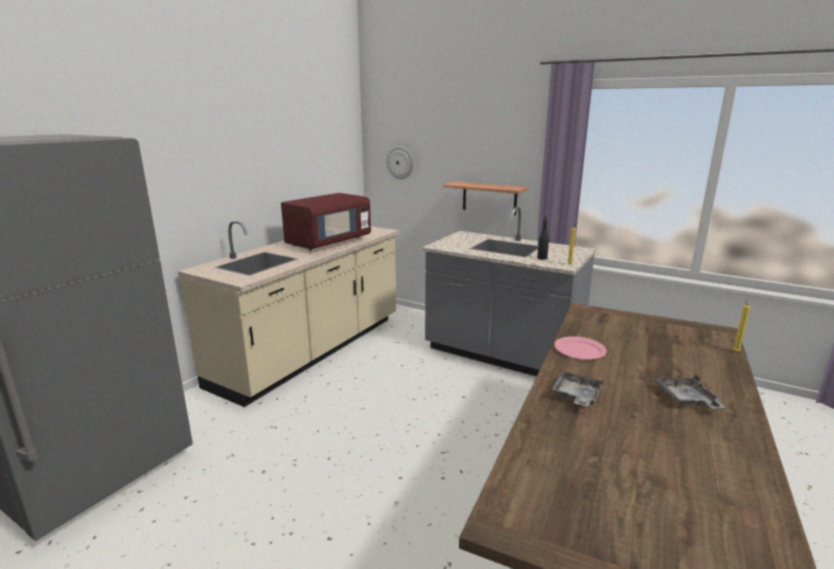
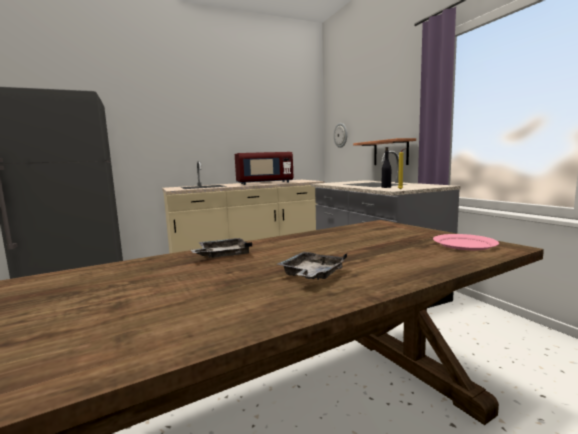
camera: 35 degrees right, 10 degrees down
pink plate [554,336,607,360] -> pink plate moved to [433,234,499,250]
yellow candle [733,299,750,352] -> none

